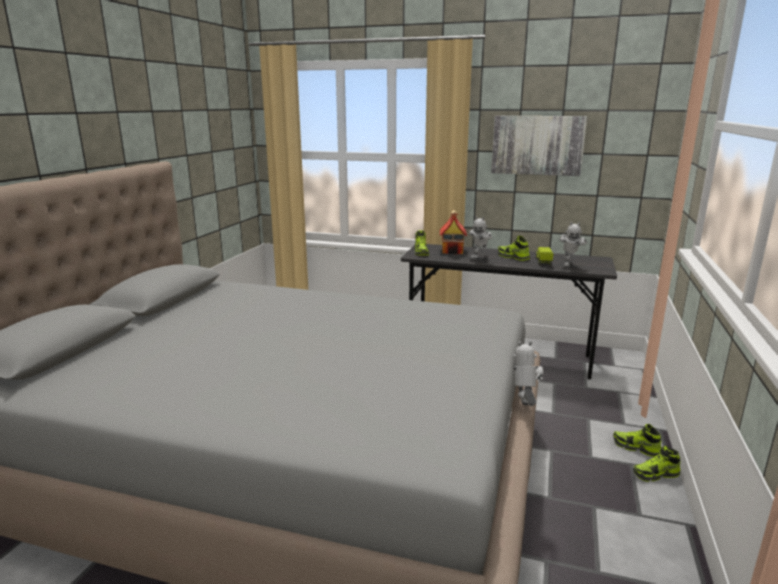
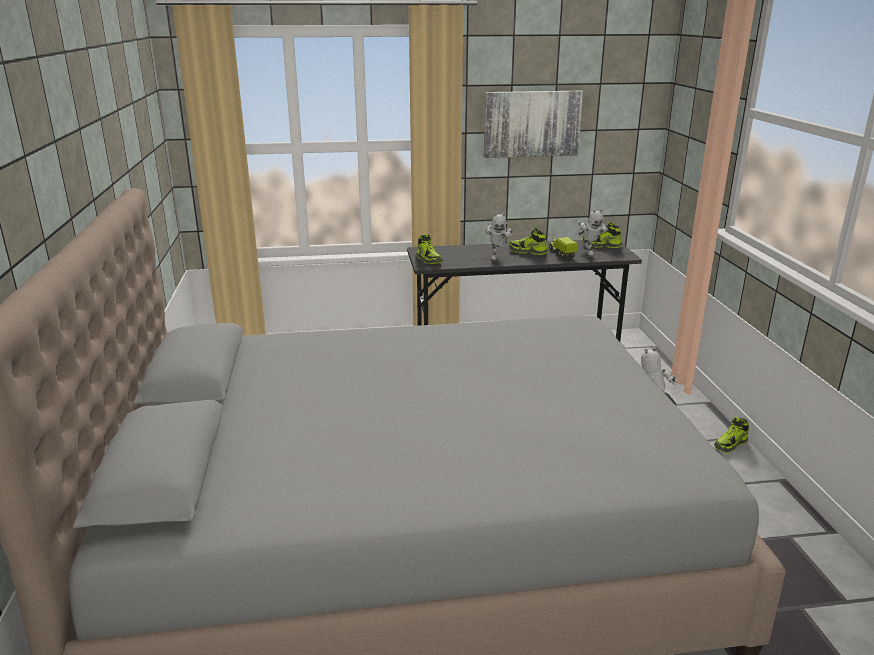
camera: 25 degrees left, 5 degrees up
toy house [440,210,467,254] -> none
shoe [613,424,661,457] -> shoe moved to [583,222,622,248]

